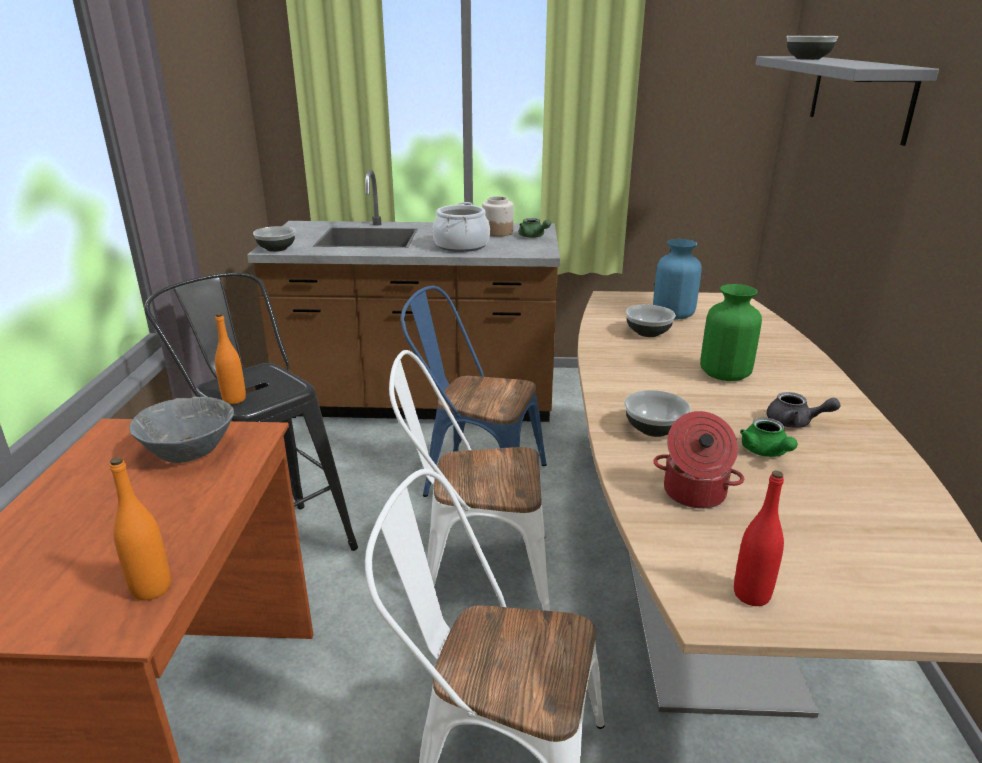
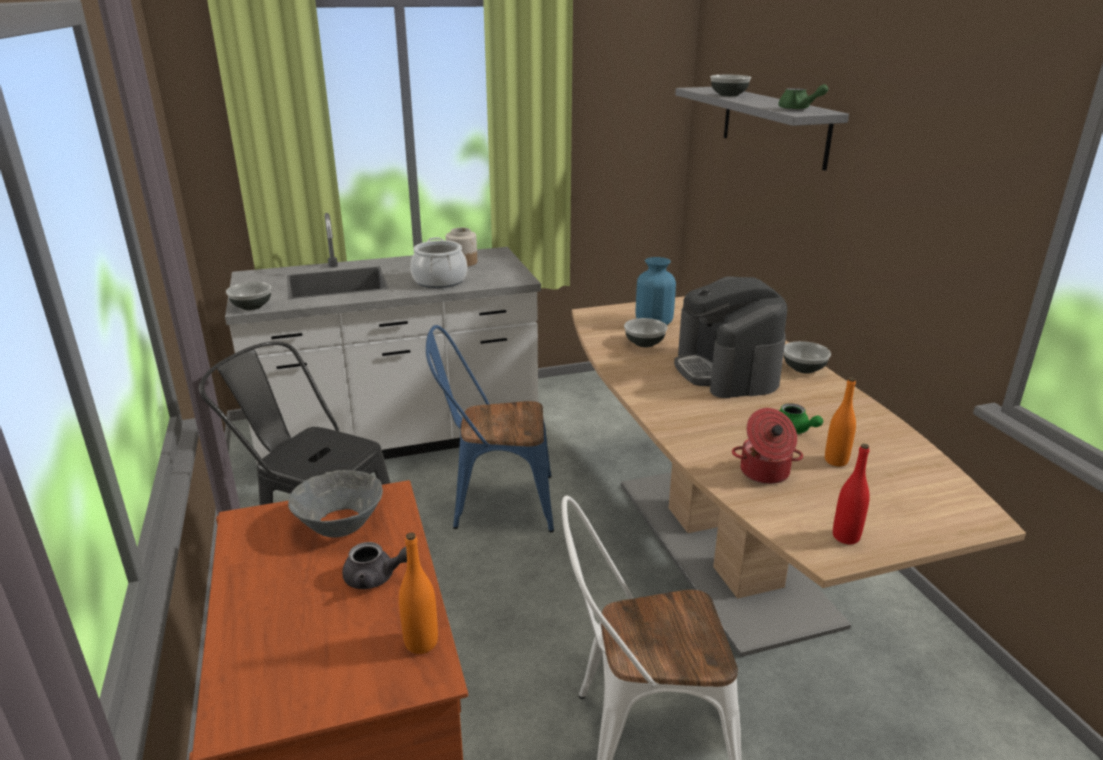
camera: 20 degrees left, 0 degrees up
orange bottle [215,313,246,404] -> orange bottle moved to [825,377,856,466]
brown counter [247,170,560,422] -> white counter [225,213,541,464]
white chair [389,350,550,611] -> none
green teapot [519,218,551,238] -> green teapot moved to [778,84,828,110]
bowl [624,390,691,437] -> bowl moved to [784,341,831,373]
green vase [700,284,762,381] -> coffee machine [674,276,787,398]
grey teapot [767,392,841,428] -> grey teapot moved to [342,542,407,589]

